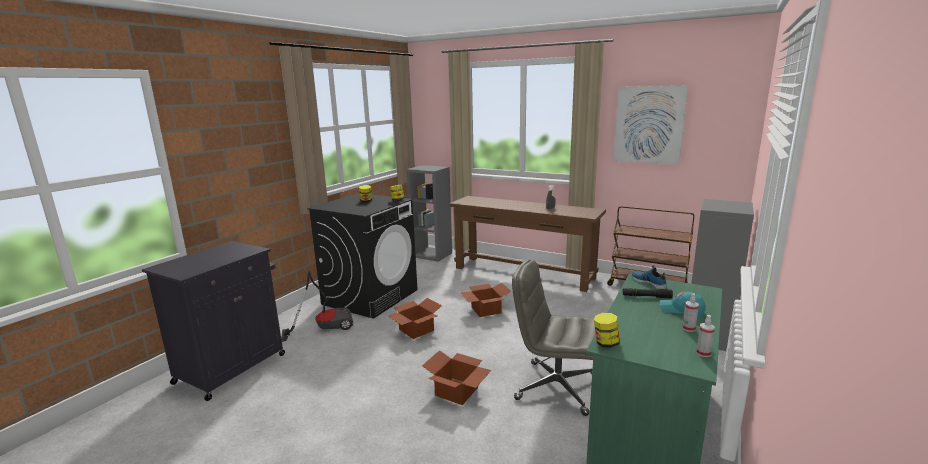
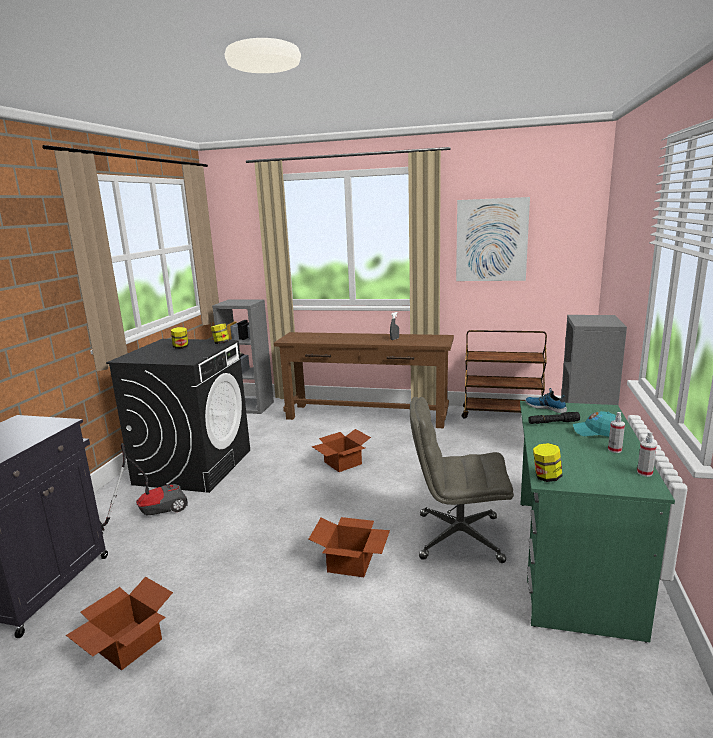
camera: 15 degrees left, 0 degrees up
cardboard box [388,298,442,339] -> cardboard box moved to [66,577,173,671]

